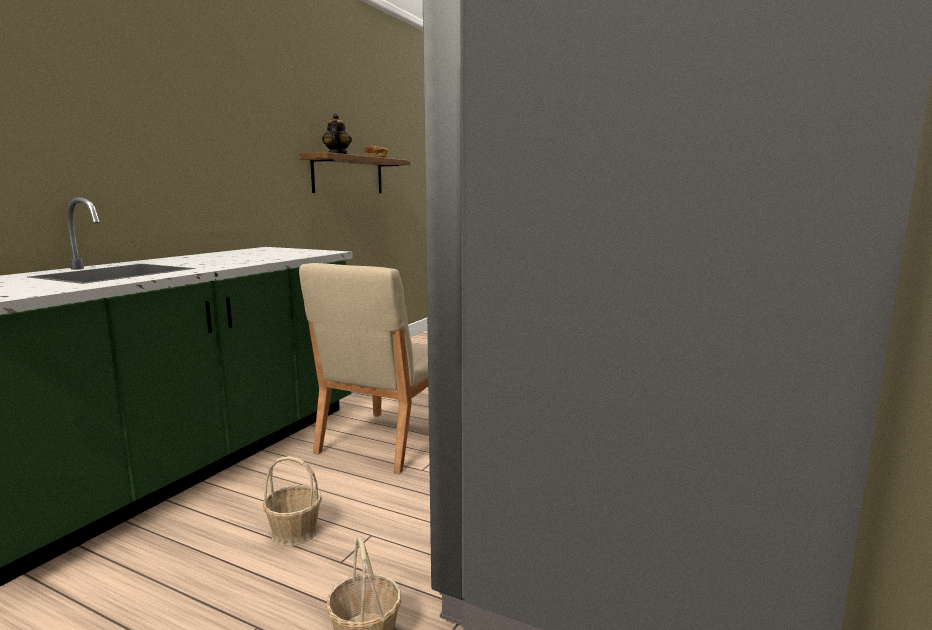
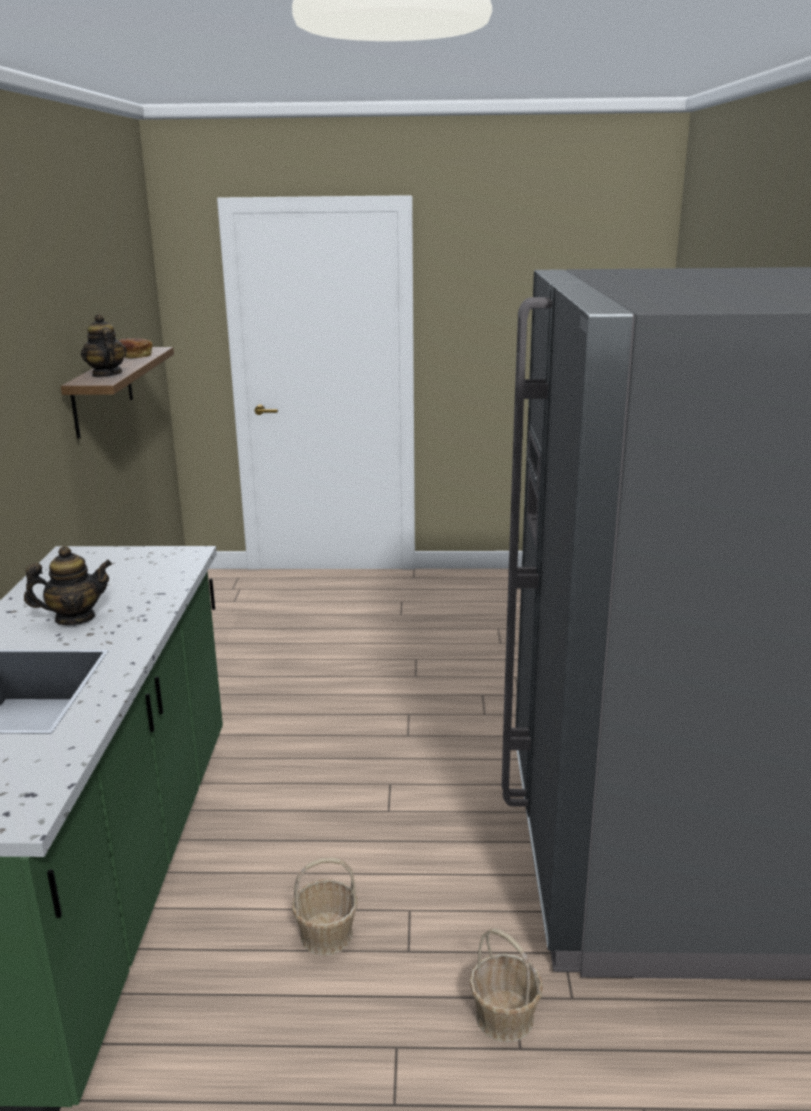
camera: 25 degrees left, 10 degrees up
beige chair [299,263,428,474] -> none
none -> teapot [24,546,112,626]

